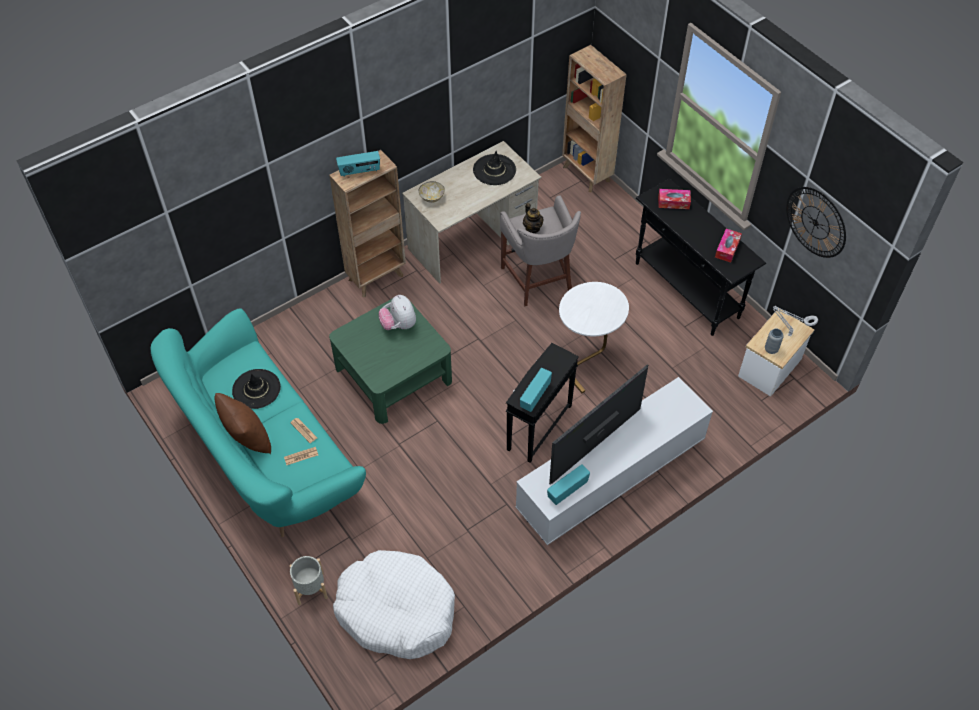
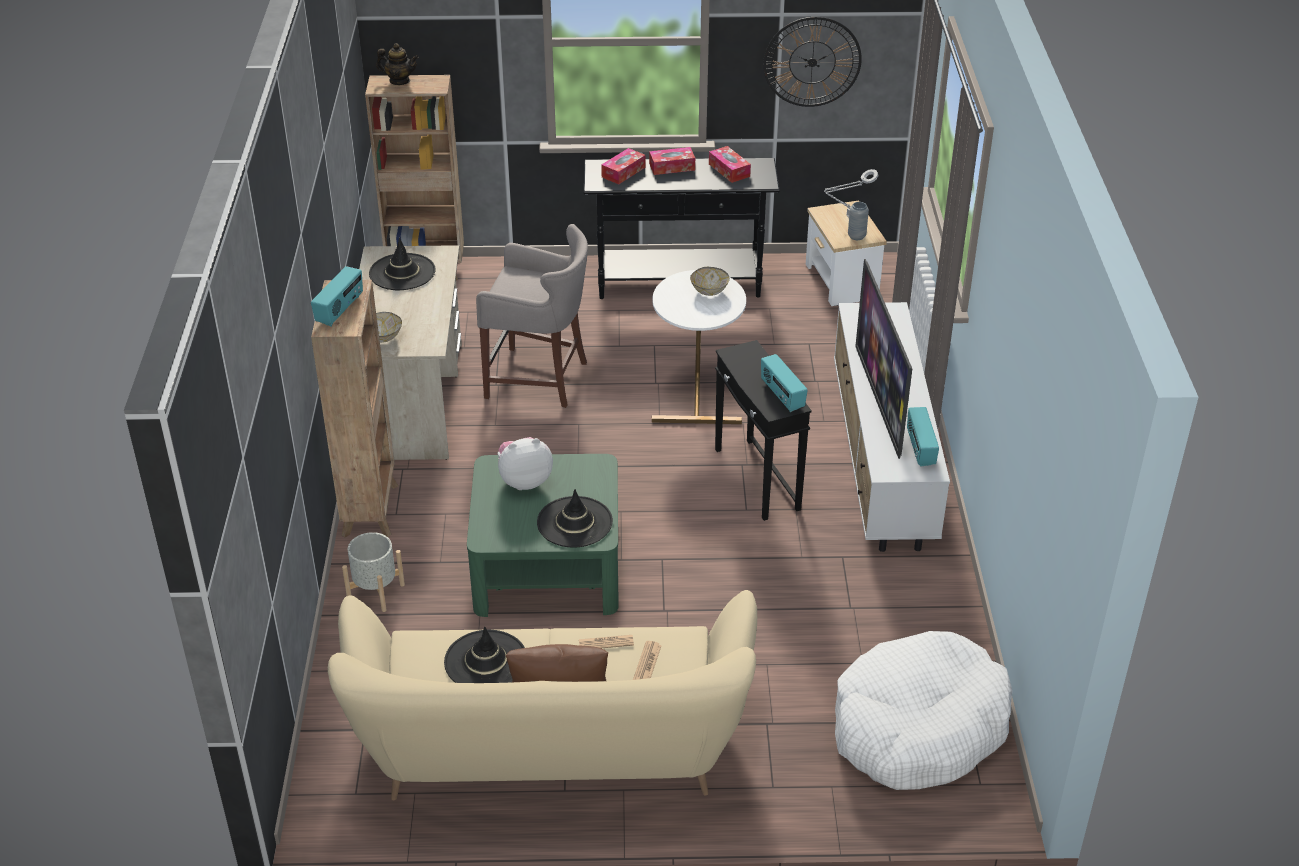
camera: 55 degrees left, 15 degrees down
turquoise sofa [150,308,366,537] -> beige sofa [328,590,757,800]
grey planter [290,556,328,605] -> grey planter moved to [342,532,405,612]
plush toy [379,295,416,330] -> plush toy turned 150 degrees clockwise [498,437,553,490]
teapot [523,203,543,233] -> teapot moved to [376,43,419,85]
none -> black hat [537,489,613,548]
none -> tissue box [649,147,695,175]
none -> bowl [690,267,730,296]

